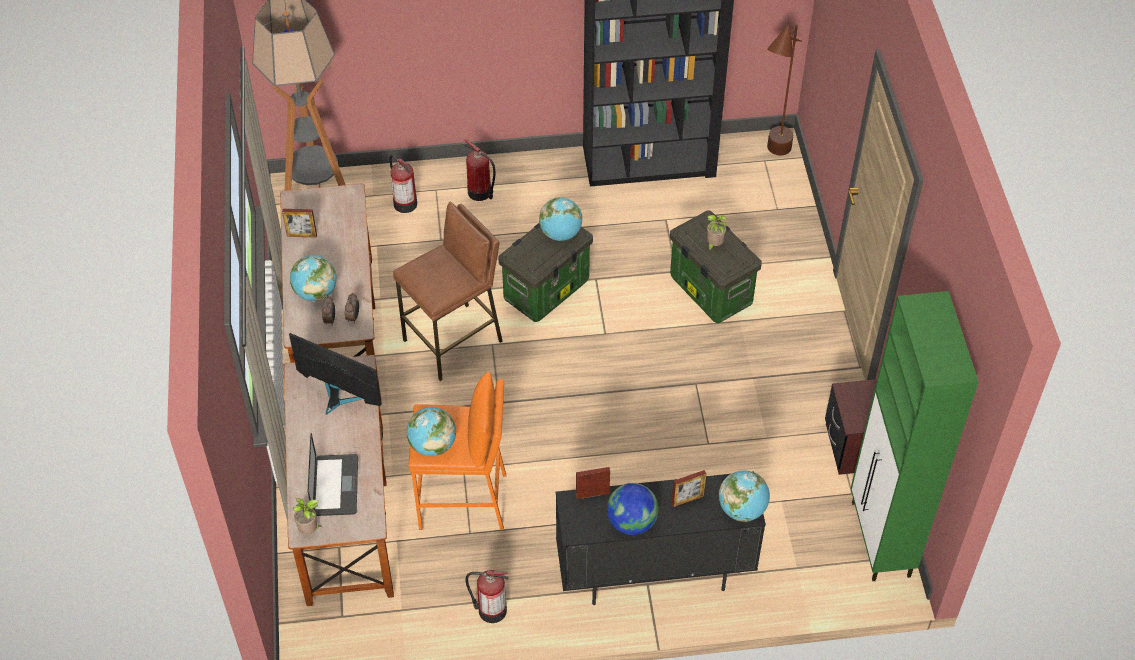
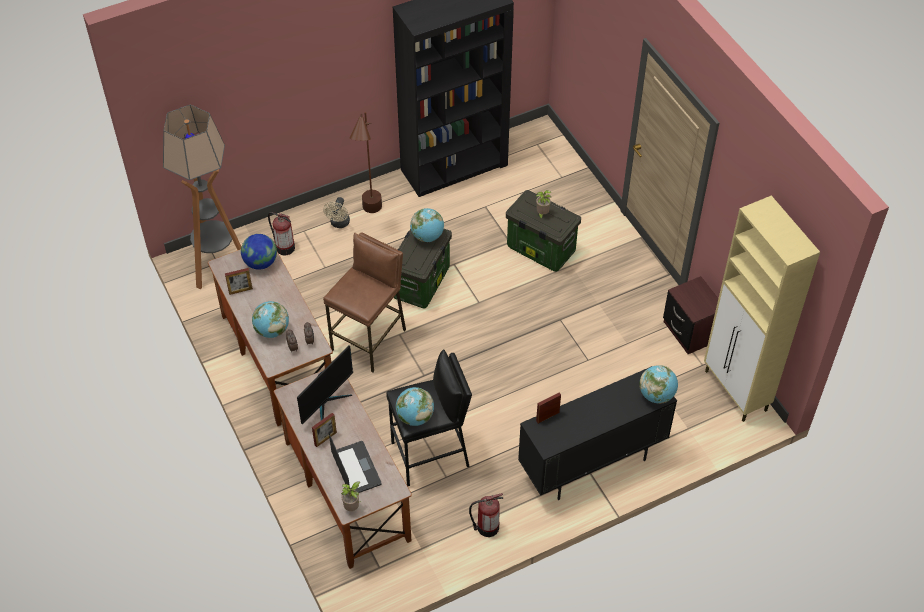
camera: 20 degrees left, 0 degrees up
monitor [289,333,382,415] -> monitor turned 120 degrees clockwise [297,345,353,425]
orange stool [408,372,506,530] -> black stool [386,349,472,486]
fire extinguisher [464,139,495,201] -> beige fan [323,197,350,228]
globe [607,483,659,535] -> globe moved to [241,234,277,270]
picture frame [671,470,706,507] -> picture frame moved to [312,413,337,447]
brown floor lamp [767,23,802,155] -> brown floor lamp moved to [349,112,382,213]
green cabinet [851,291,979,581] -> beige cabinet [704,195,820,422]

